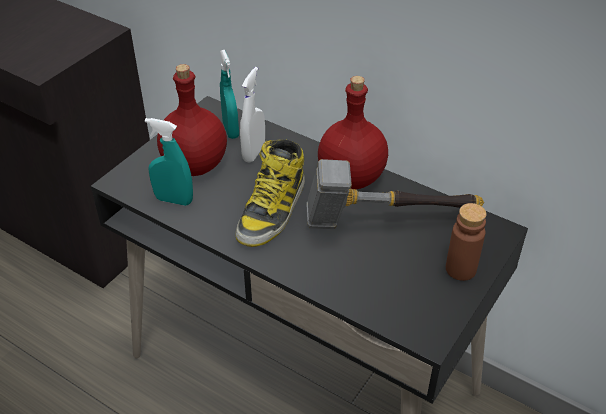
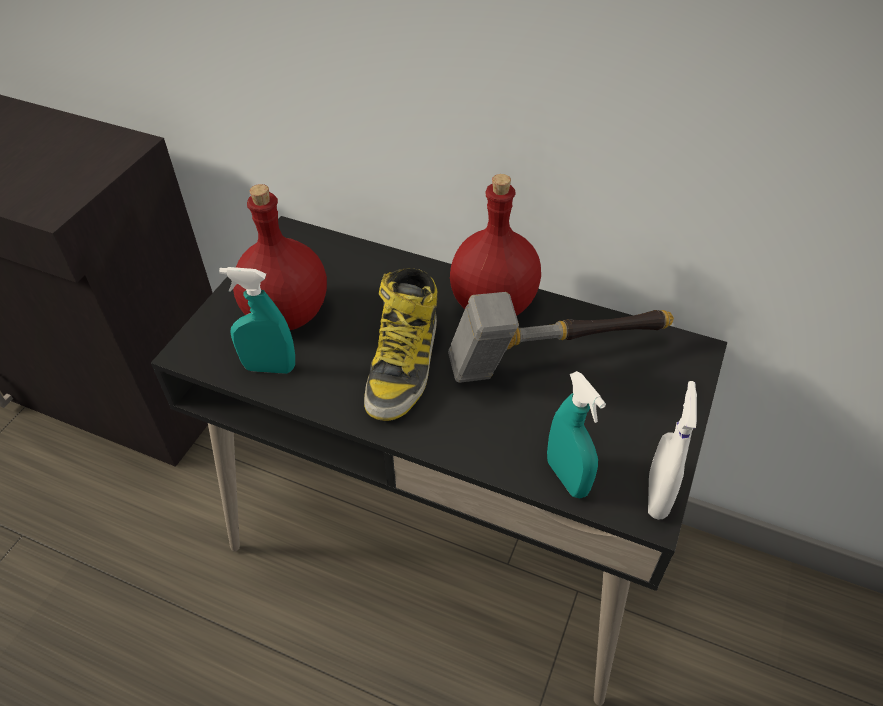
camera: 10 degrees left, 5 degrees up
turquoise spray bottle [220,50,239,139] -> turquoise spray bottle moved to [547,371,606,498]
white spray bottle [240,67,265,163] -> white spray bottle moved to [648,381,697,520]
brown bottle [446,203,487,281] -> none

